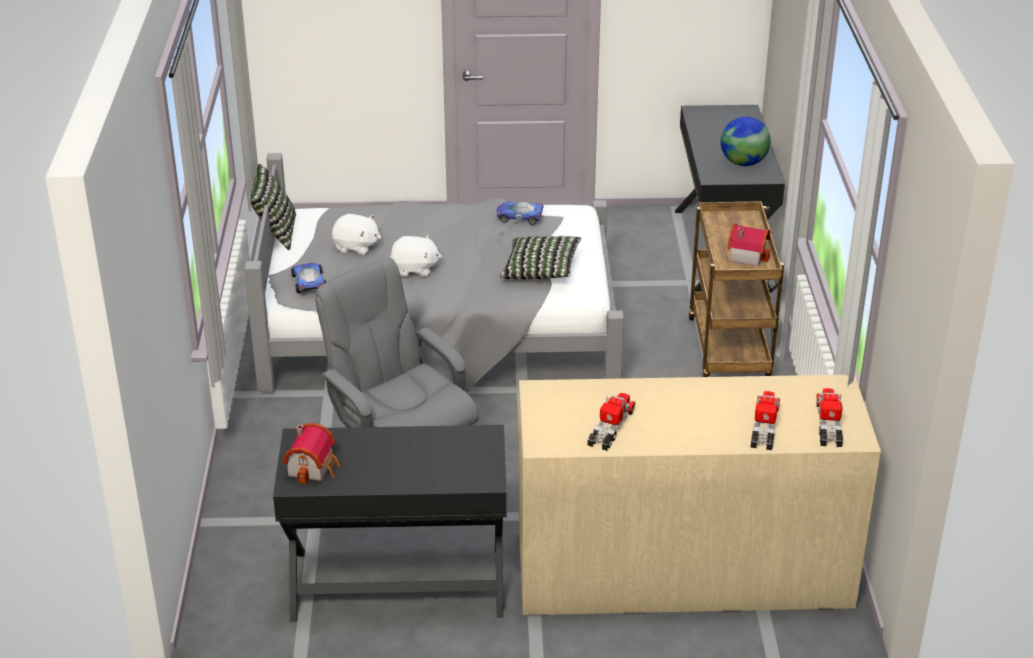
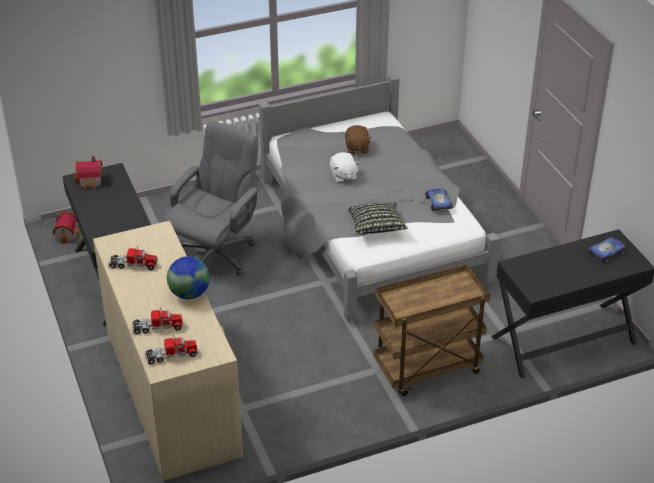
camera: 70 degrees right, 5 degrees up
pillow [250,164,296,250] -> none
toy car [291,263,326,293] -> toy car moved to [588,237,626,263]
white plush toy [332,214,381,255] -> brown plush toy [345,125,372,154]
globe [721,117,771,166] -> globe moved to [167,256,210,299]
toy house [727,223,770,266] -> toy house moved to [52,211,81,244]

